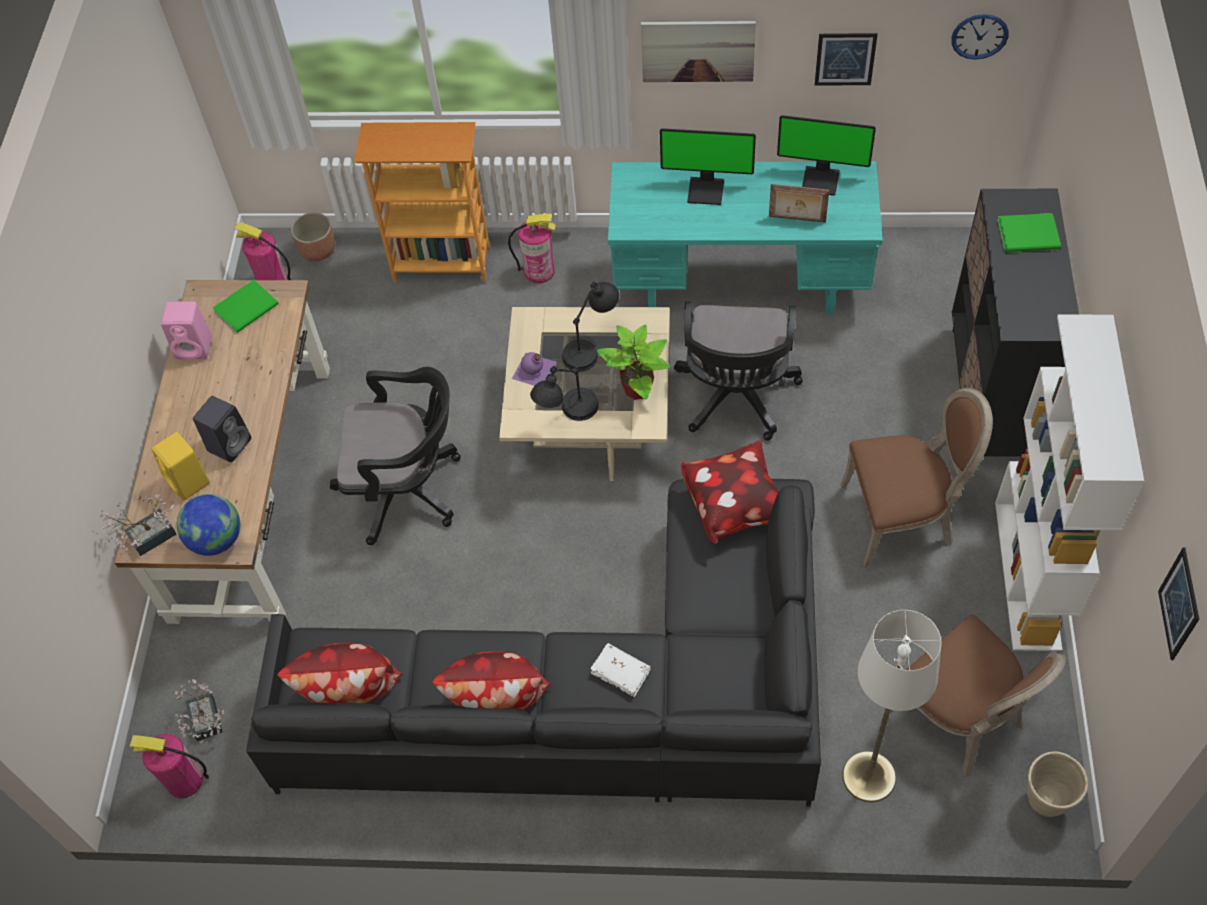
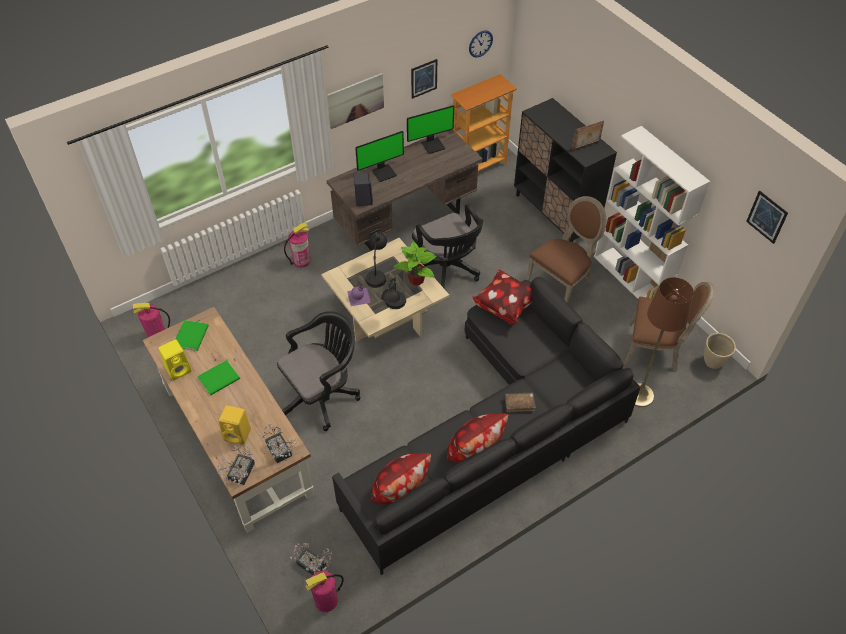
camera: 40 degrees left, 5 degrees down
pink speaker [161,301,212,359] -> yellow speaker [158,339,192,380]
globe [177,494,240,556] -> potted plant [259,423,297,463]
black speaker [193,396,251,463] -> black speaker moved to [354,172,373,206]
planter [291,213,335,262] -> none
bookcase [354,122,490,283] -> bookcase moved to [450,74,517,171]
white book [590,643,651,697] -> brown book [505,392,536,413]
turquoise desk [608,161,883,315] -> brown desk [327,129,482,251]
picture frame [769,184,829,223] -> picture frame moved to [572,120,604,150]
white floor lamp [842,610,942,803] -> brown floor lamp [635,277,694,407]
green book [997,213,1061,252] -> green book moved to [197,360,240,395]

